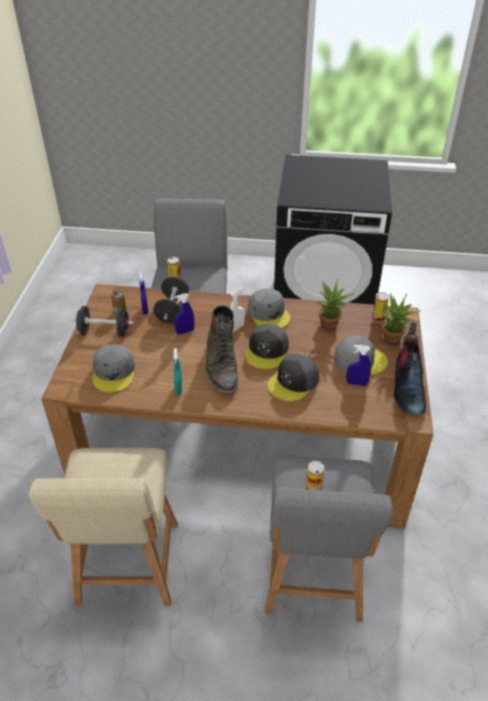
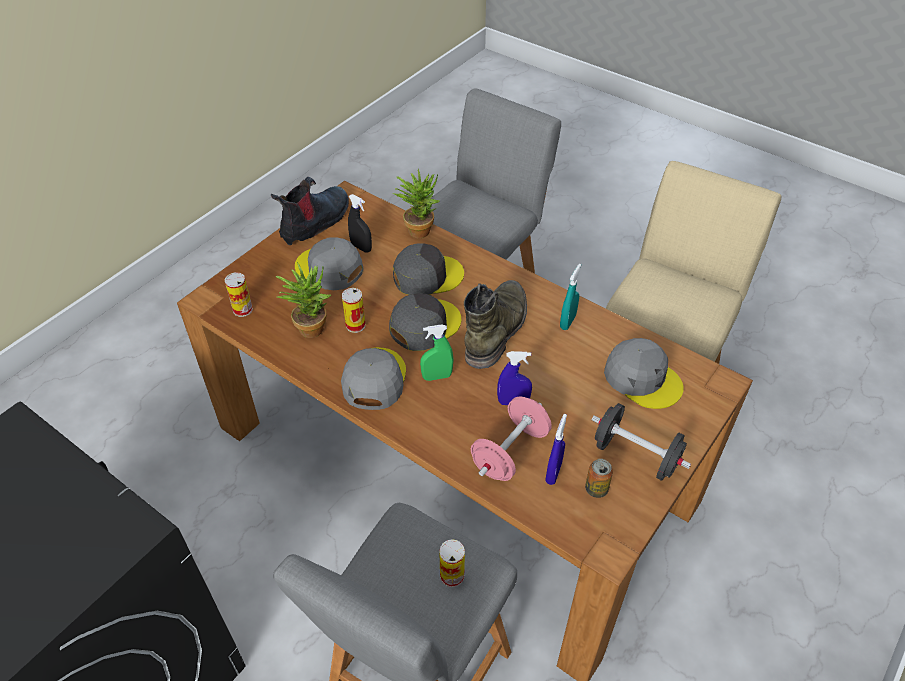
camera: 150 degrees left, 5 degrees up
grey cap [93,344,135,392] -> grey cap turned 105 degrees clockwise [604,338,684,409]
black dumbbell [153,276,189,323] -> pink dumbbell [471,397,552,481]
white spray bottle [230,288,245,332] -> green spray bottle [420,324,454,381]
can [306,461,325,491] -> can moved to [342,288,366,333]
blue spray bottle [347,345,371,386] -> black spray bottle [348,194,372,253]
potted plant [380,293,421,343] -> potted plant moved to [392,169,440,238]

